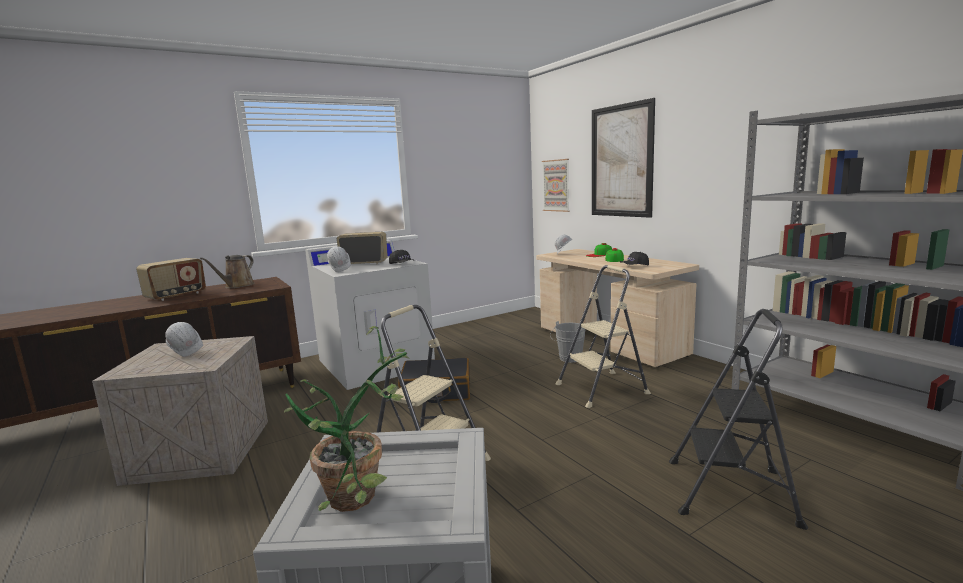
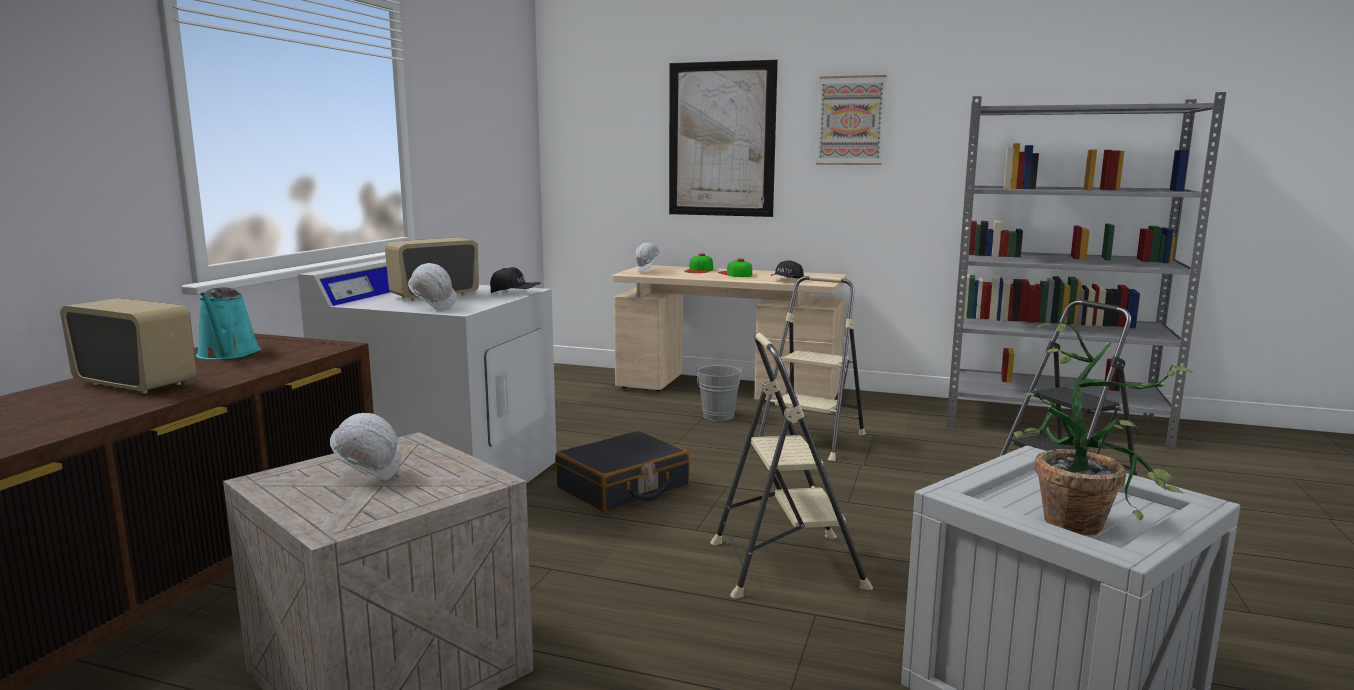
camera: 40 degrees left, 0 degrees up
radio [136,258,206,301] -> radio turned 60 degrees counterclockwise [60,298,196,394]
brown watering can [200,255,255,288] -> turquoise watering can [196,287,261,360]
picture [542,159,570,212] -> picture moved to [816,75,887,165]

